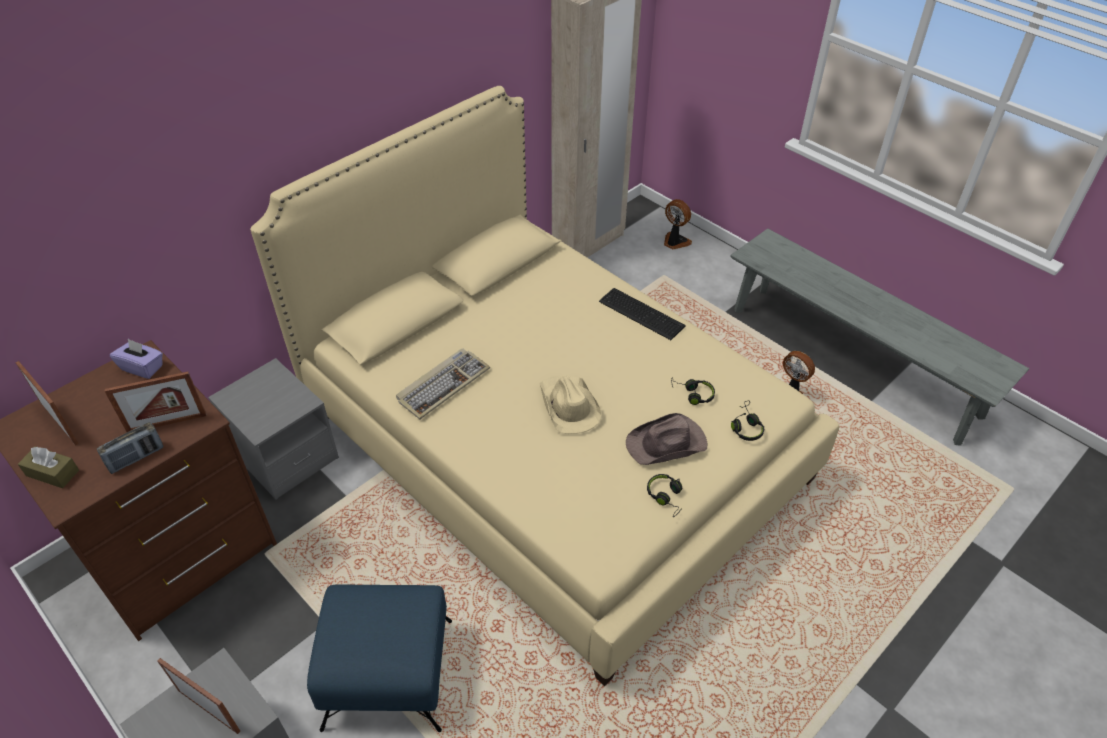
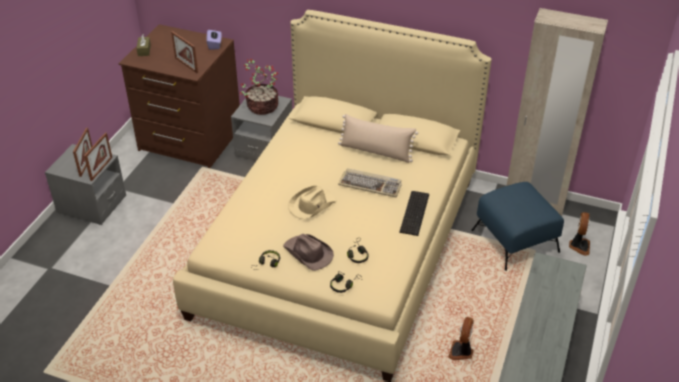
camera: 65 degrees right, 5 degrees down
picture frame [15,361,79,446] -> picture frame moved to [84,132,112,181]
radio [97,422,163,474] -> none
blue ottoman [307,584,452,732] -> blue ottoman moved to [471,182,564,271]
keyboard [396,348,490,420] -> keyboard moved to [338,168,402,197]
none -> potted plant [240,59,279,115]
none -> beige pillow [338,114,418,163]

